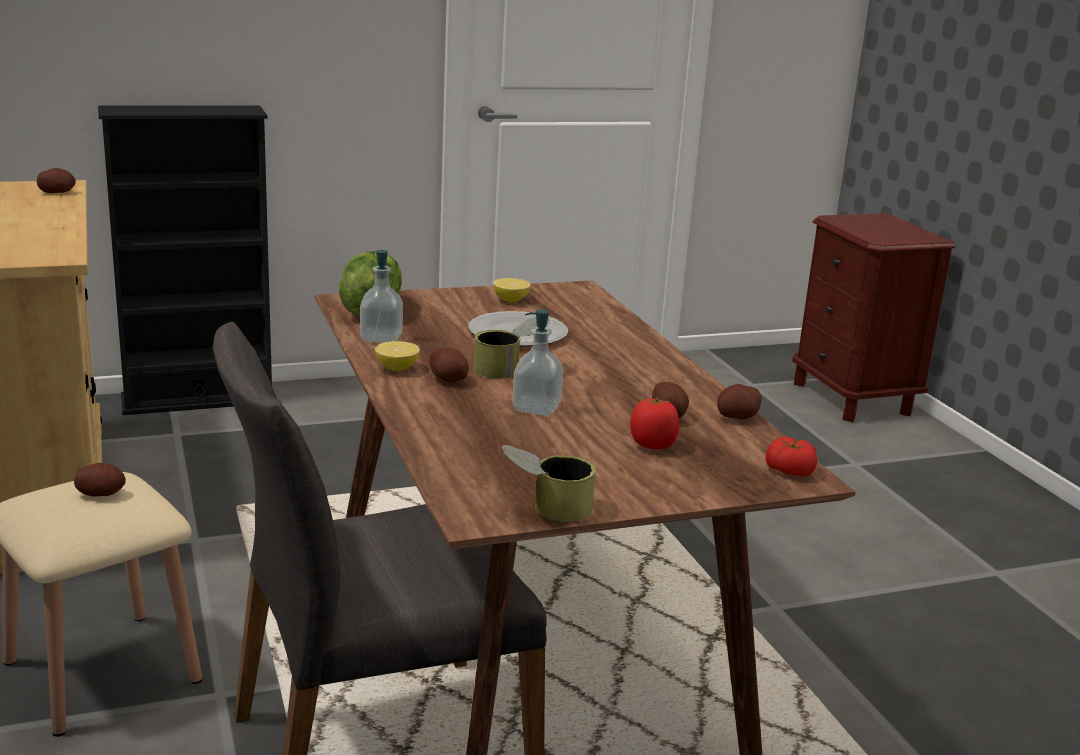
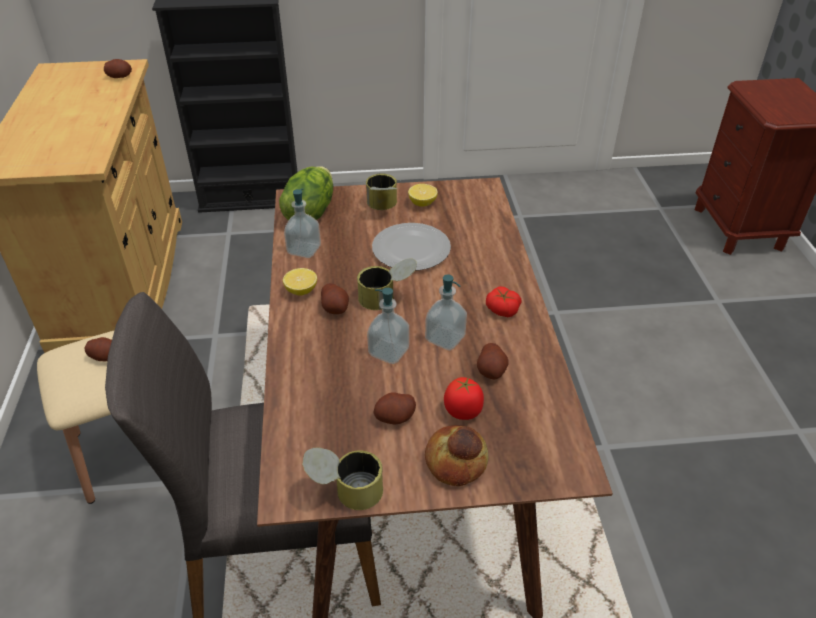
camera: 15 degrees right, 20 degrees up
potato [717,384,762,419] -> potato moved to [373,392,416,425]
tomato [765,436,817,477] -> tomato moved to [486,287,522,317]
none -> can [366,173,397,210]
none -> soap dispenser [425,275,467,350]
none -> bread [425,425,489,486]

